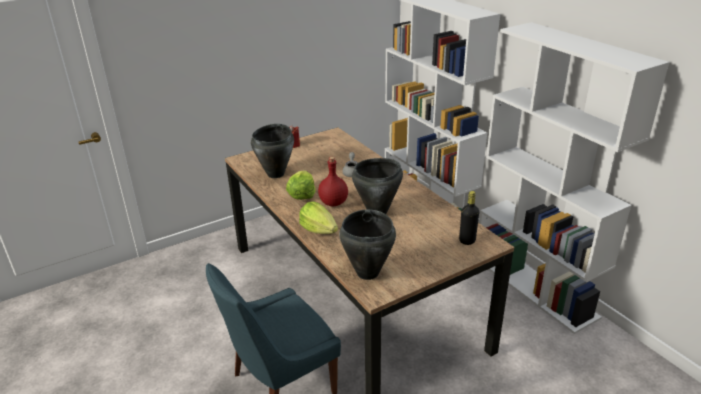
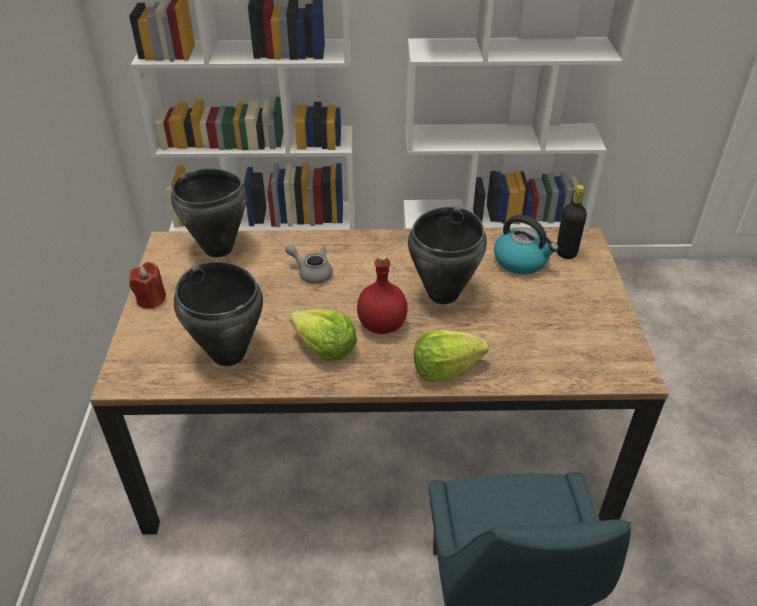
camera: 60 degrees left, 10 degrees up
black cooking pot [339,209,396,280] -> black cooking pot moved to [171,169,247,257]
none -> kettle [494,215,559,275]

